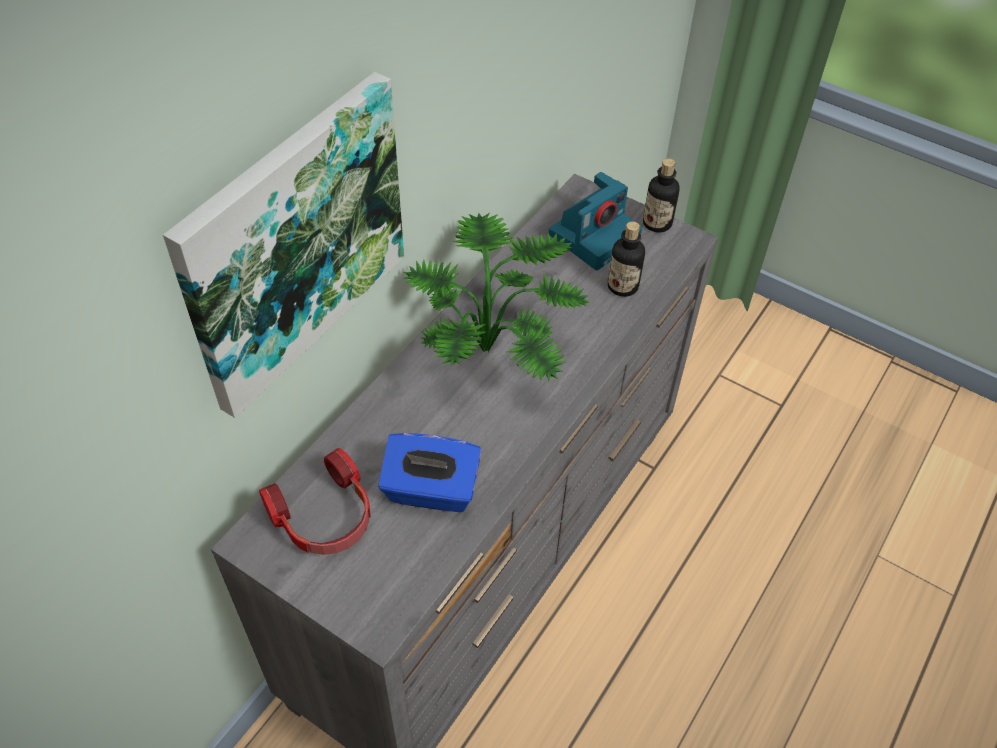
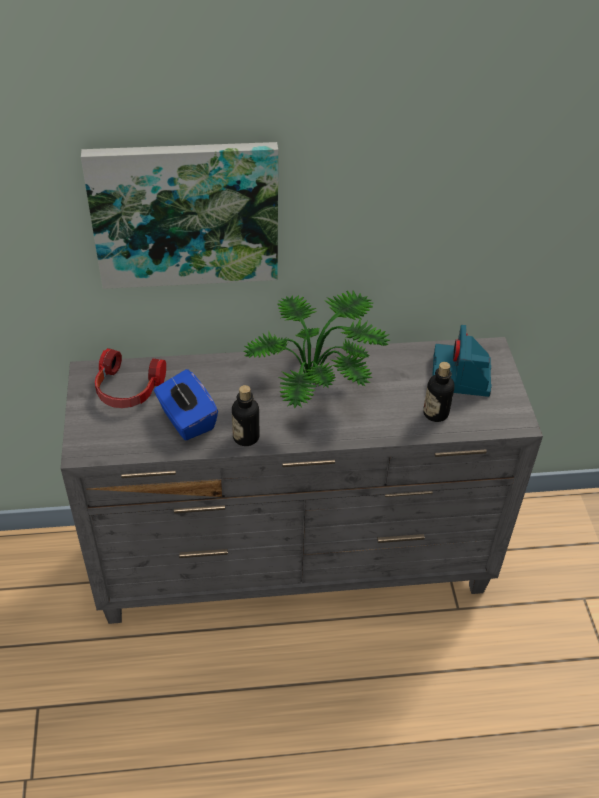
camera: 50 degrees right, 5 degrees down
camera [549,172,642,271] -> camera turned 90 degrees clockwise [432,325,491,397]
bottle [643,158,680,233] -> bottle moved to [232,385,259,446]

